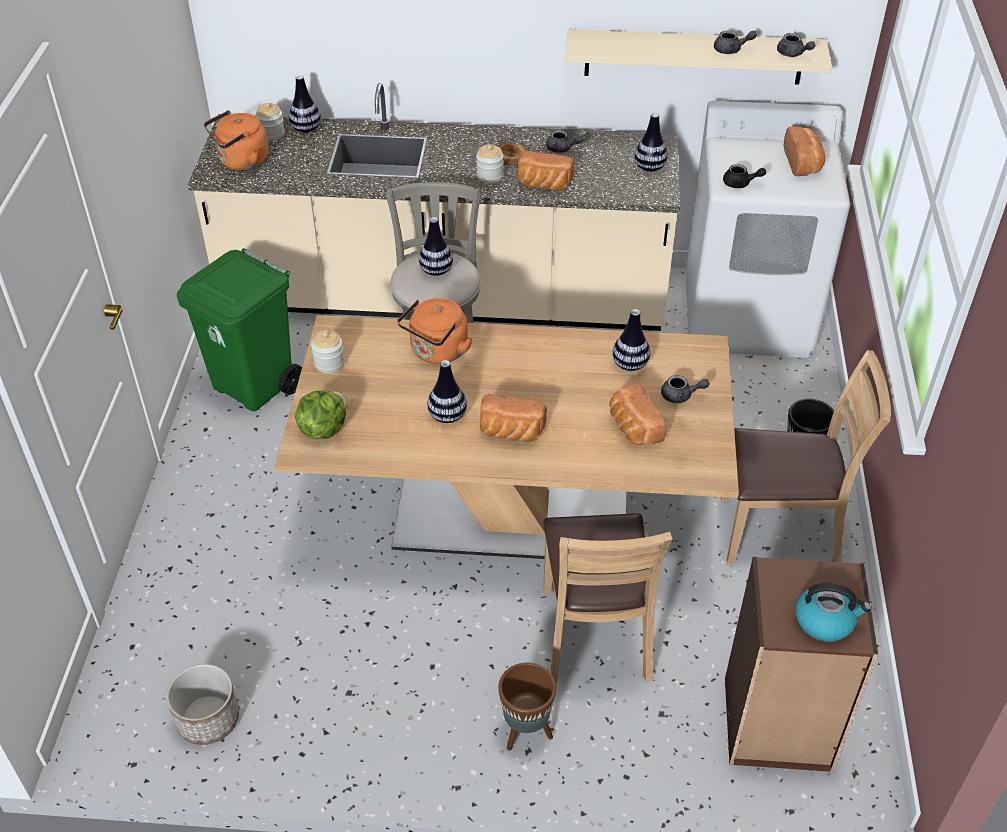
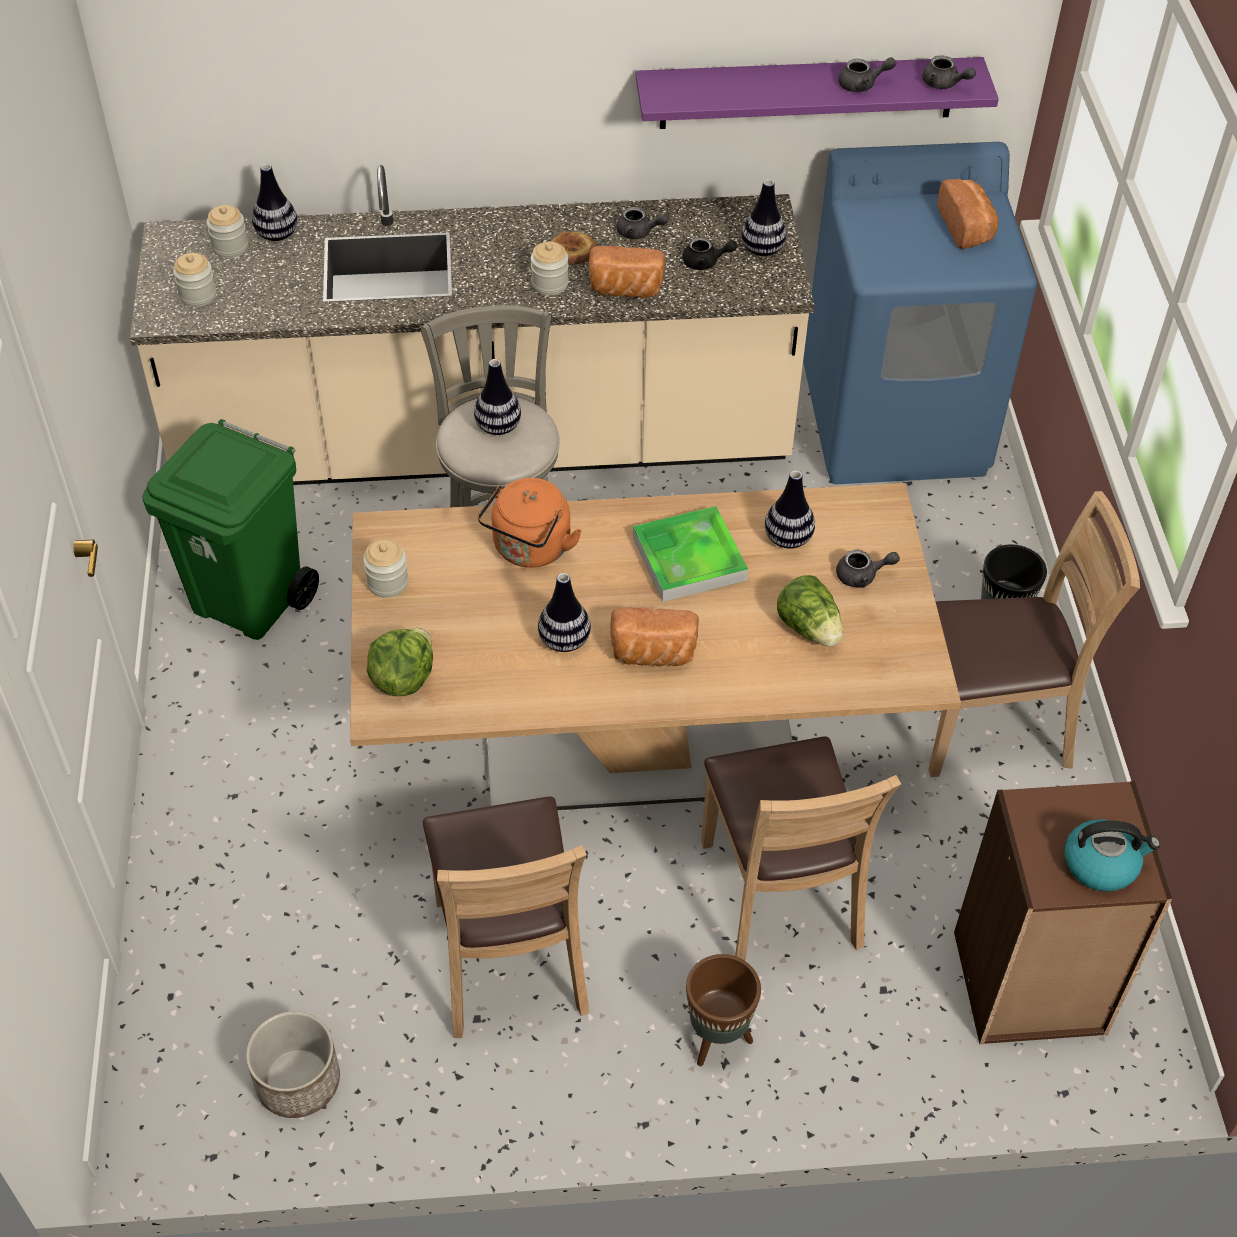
camera: 10 degrees left, 5 degrees up
orange kettle [204,110,269,171] -> jar [173,253,216,307]
beige shelf [565,29,832,84] -> purple shelf [636,57,999,129]
bread [609,382,666,445] -> lettuce [777,575,843,646]
white washing machine [686,101,851,358] -> blue washing machine [803,142,1037,484]
black teapot [723,164,766,188] -> black teapot moved to [682,237,737,270]
none -> brown chair [423,797,589,1038]
none -> tray [633,506,748,602]

